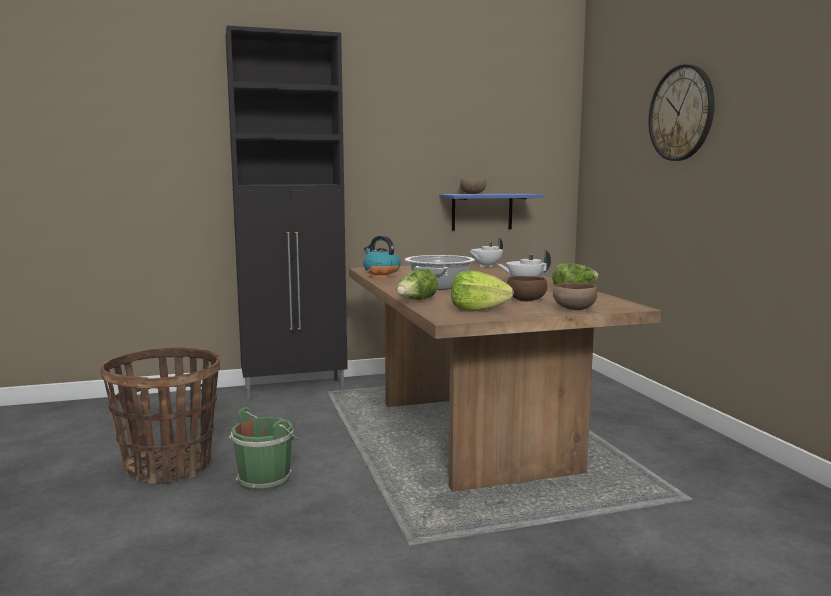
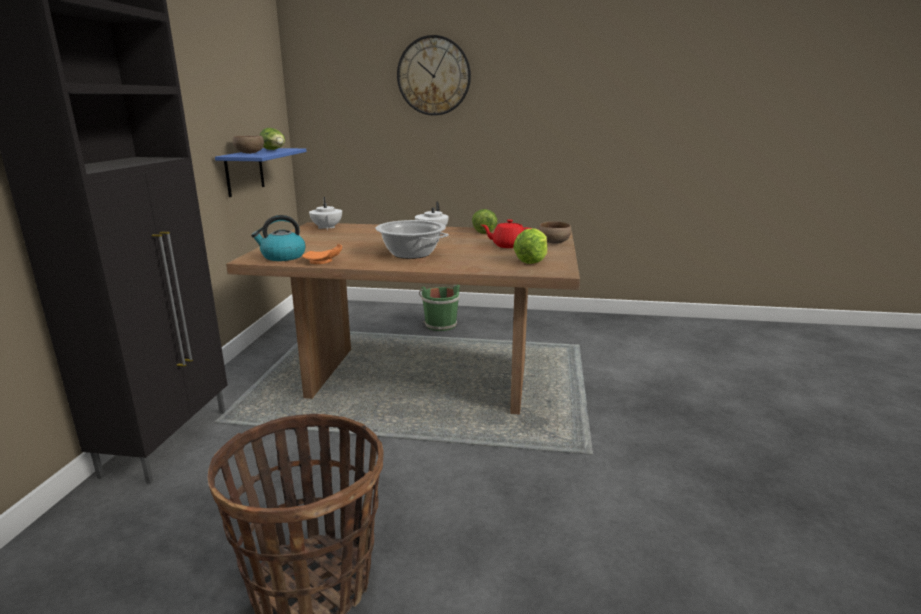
camera: 65 degrees left, 10 degrees up
green bucket [229,407,299,491] -> green bucket moved to [419,284,460,331]
lettuce [397,268,438,300] -> lettuce moved to [259,128,285,150]
brown bowl [507,276,547,301] -> red teapot [482,219,531,248]

